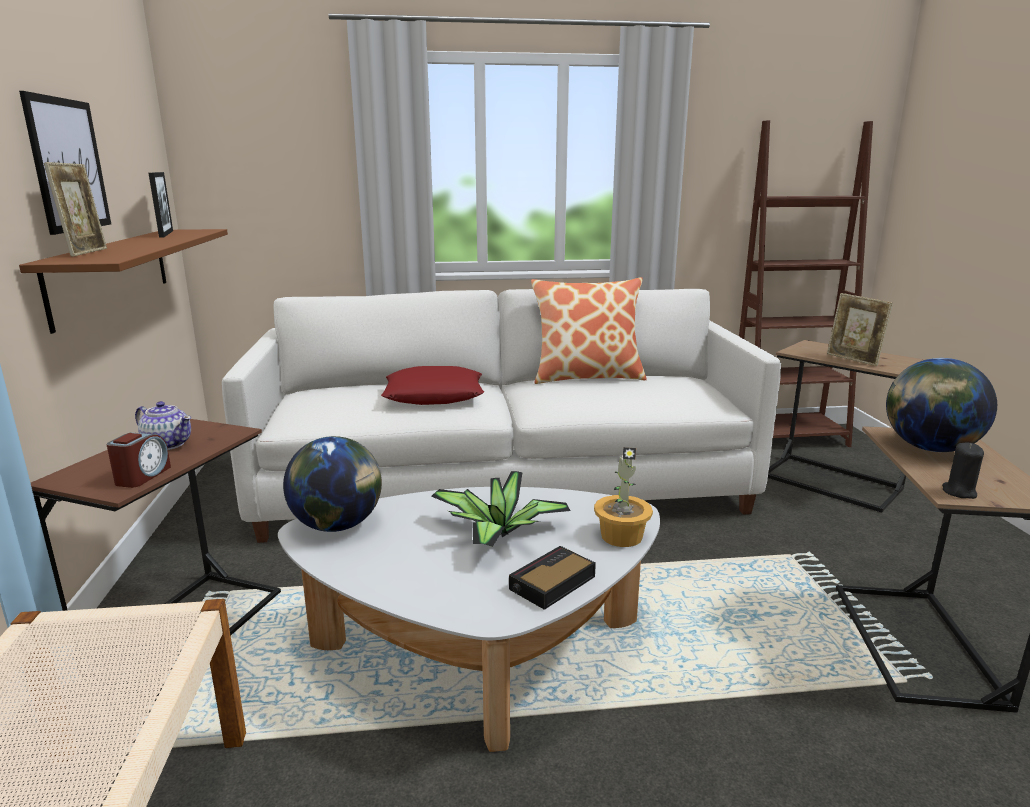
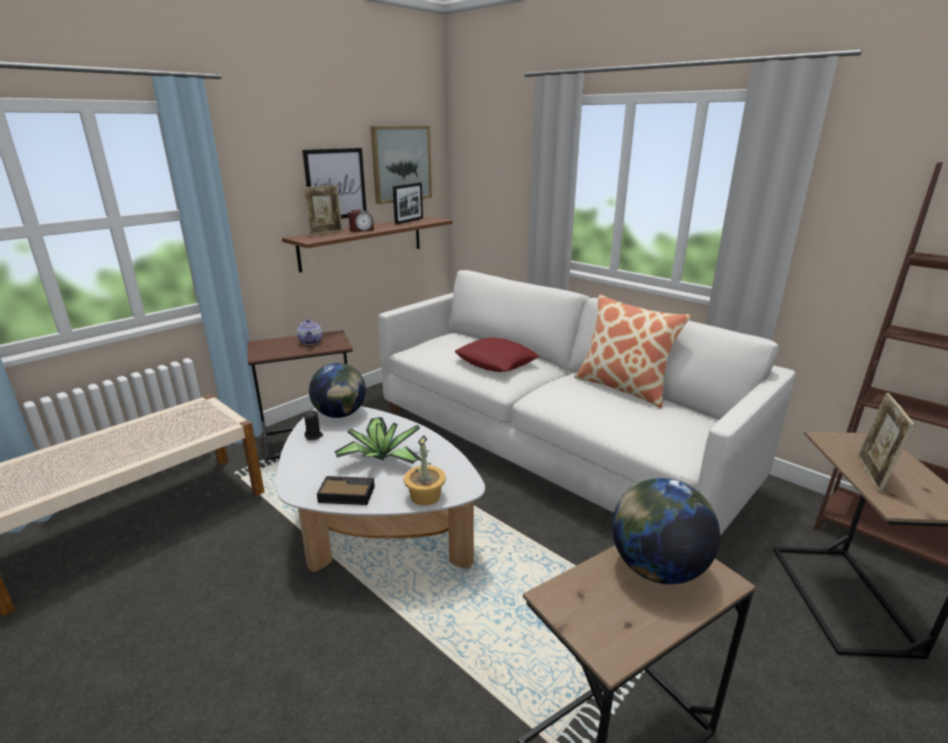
camera: 50 degrees right, 5 degrees up
alarm clock [107,433,171,488] -> alarm clock moved to [348,209,374,232]
black candle [942,443,984,499] -> black candle moved to [304,410,323,440]
none -> picture [371,126,432,204]

